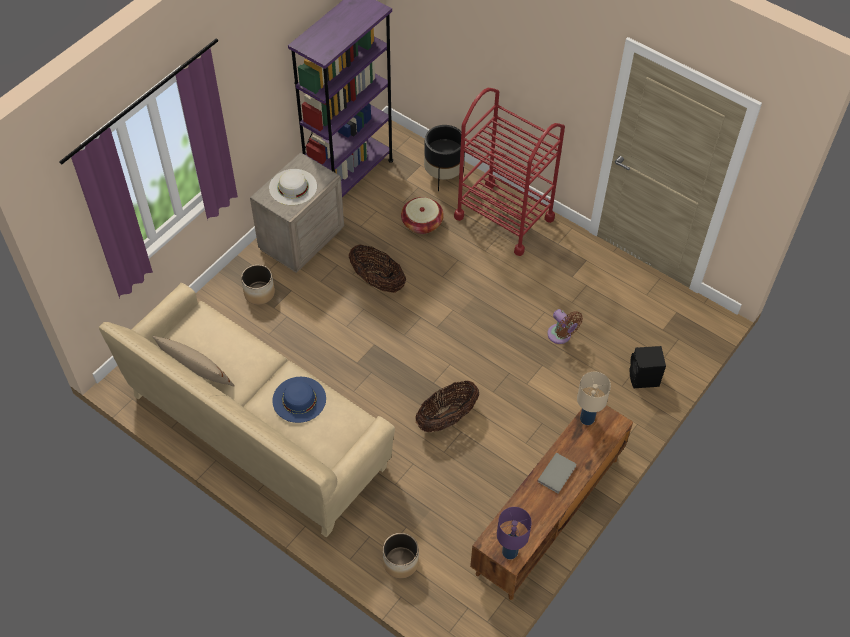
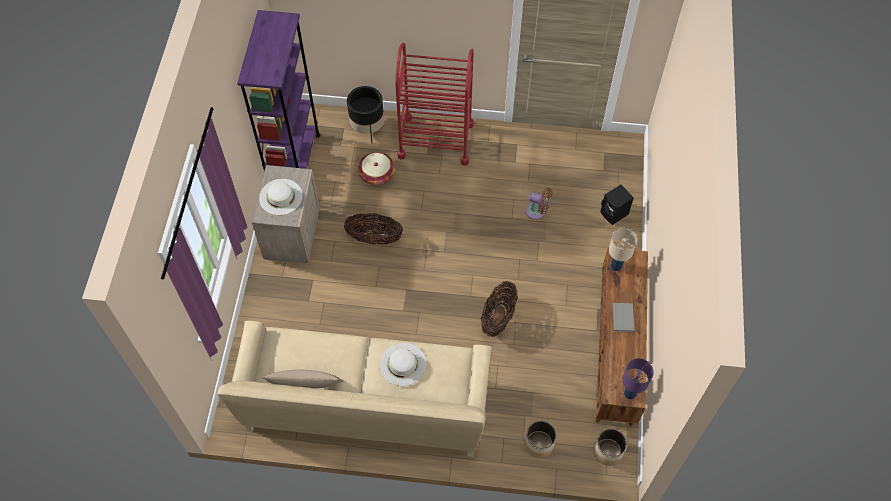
camera: 30 degrees left, 5 degrees up
planter [241,265,275,305] -> planter moved to [593,428,627,466]
blue hat [272,377,326,423] -> white hat [379,343,426,386]

